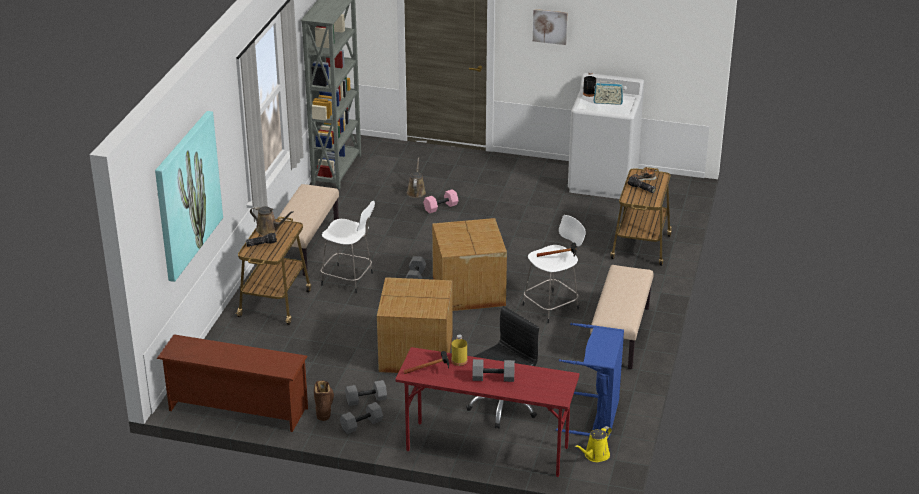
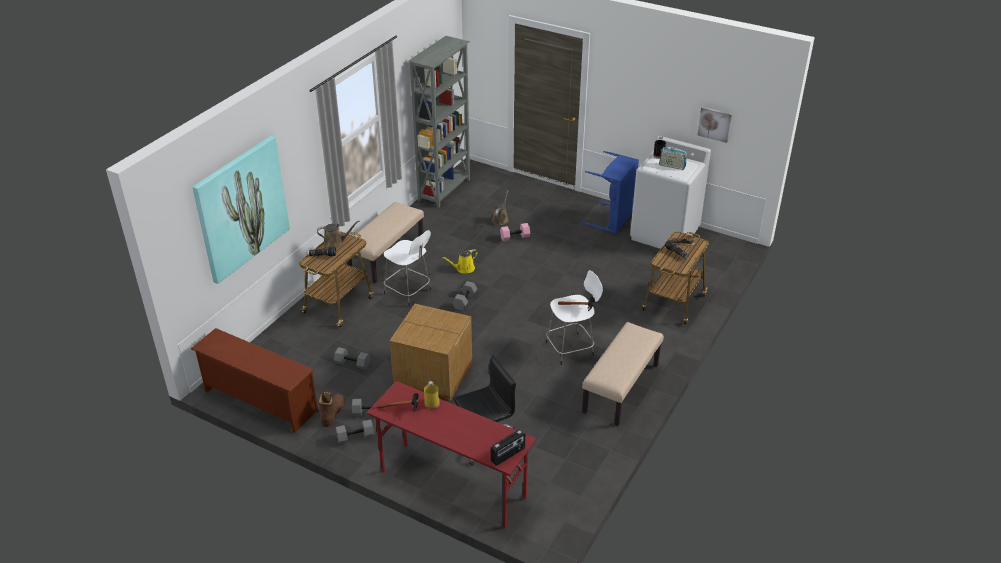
camera: 15 degrees right, 5 degrees up
brown watering can [250,206,294,236] -> brown watering can turned 45 degrees counterclockwise [317,221,360,249]
cardboard box [432,218,507,311] -> none
grey dumbbell [472,359,515,382] -> grey dumbbell moved to [334,347,370,370]
picture [533,9,567,45] -> picture moved to [698,107,732,143]
blue laundry basket [556,323,624,439] -> blue laundry basket moved to [582,151,639,233]
yellow watering can [575,426,612,462] -> yellow watering can moved to [442,249,478,273]
none -> radio [491,429,525,466]

